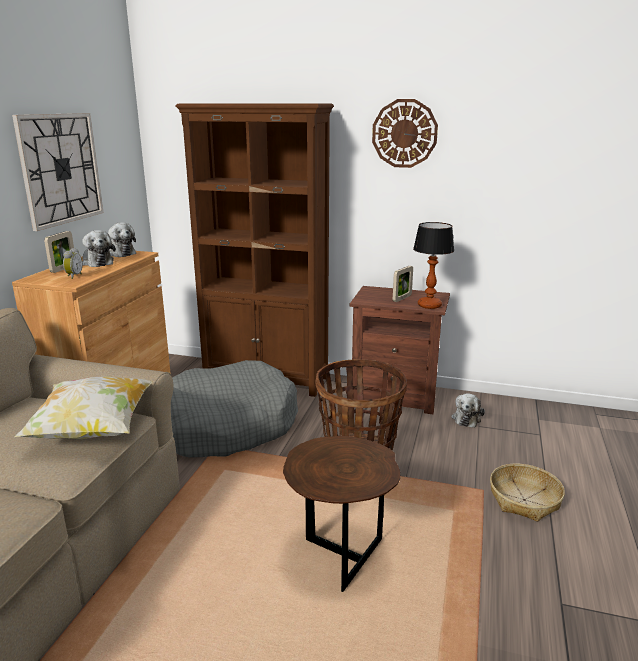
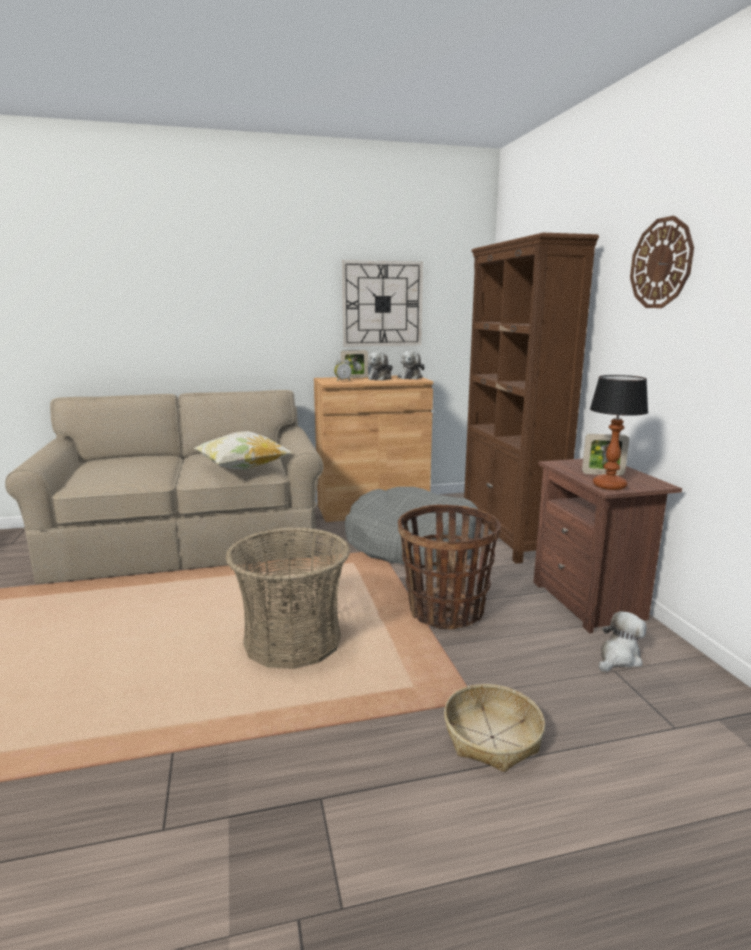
camera: 60 degrees right, 5 degrees down
brown side table [283,436,400,592] -> basket [225,527,350,669]
plush toy [451,393,485,428] -> plush toy turned 150 degrees clockwise [599,611,646,672]

